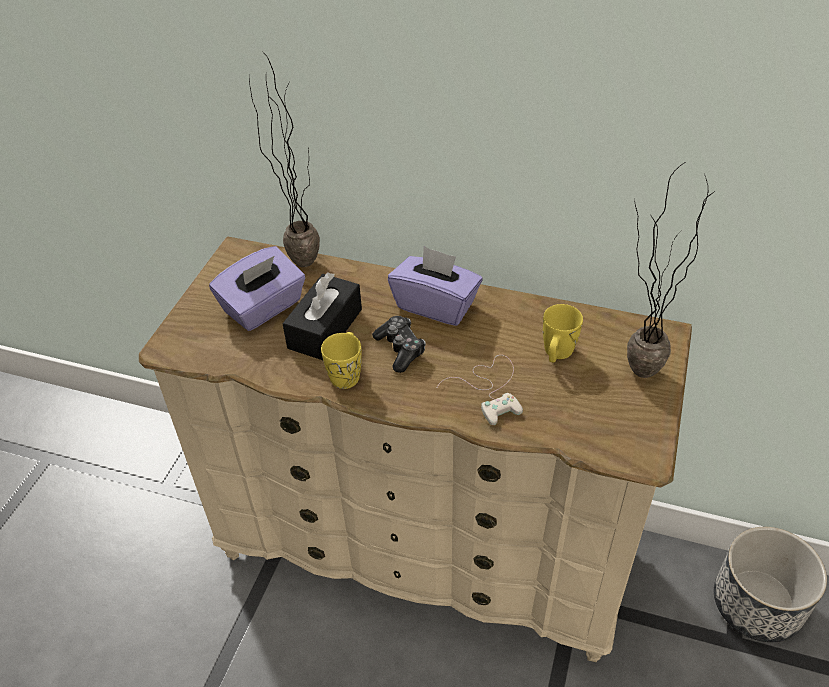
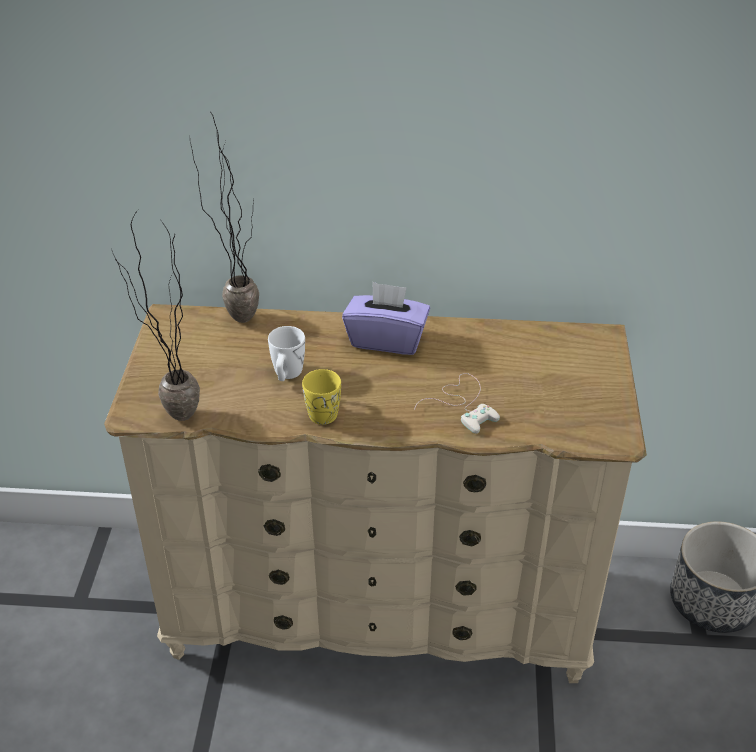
camera: 15 degrees left, 5 degrees down
purple tissue box [209,246,305,331] -> none
black tissue box [282,272,362,360] -> white mug [268,326,305,381]
game controller [372,316,426,373] -> none
yellow mug [543,304,583,363] -> none
potted plant [627,162,715,378] -> potted plant moved to [112,210,200,421]

